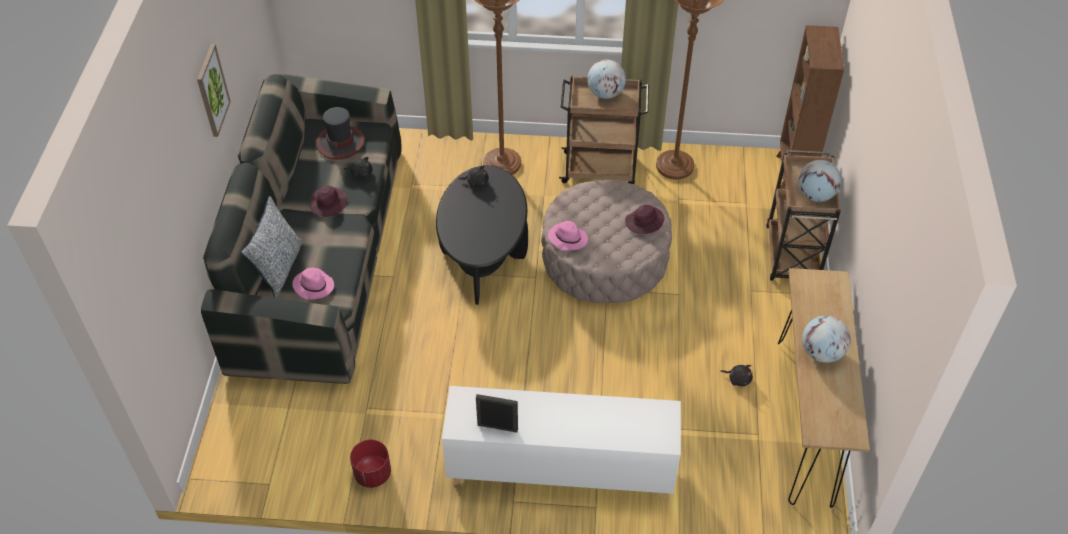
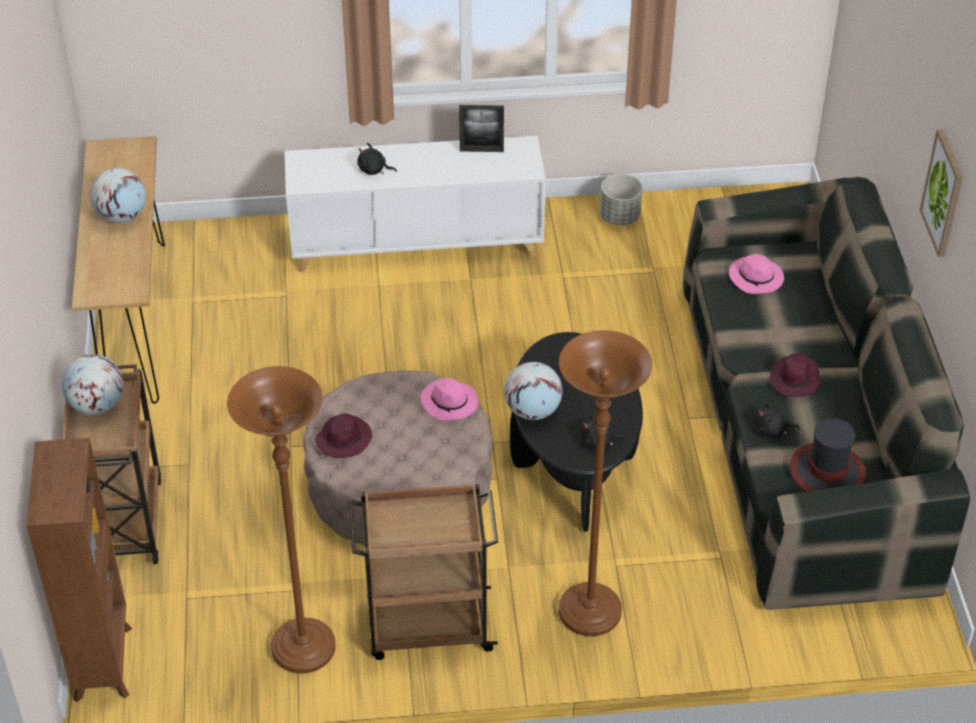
camera: 170 degrees right, 5 degrees down
pillow [241,196,302,298] -> none
red planter [350,440,391,488] -> grey planter [600,174,642,225]
globe [587,60,626,99] -> globe moved to [504,362,562,420]
black plush toy [720,365,753,386] -> black plush toy moved to [357,143,397,175]

